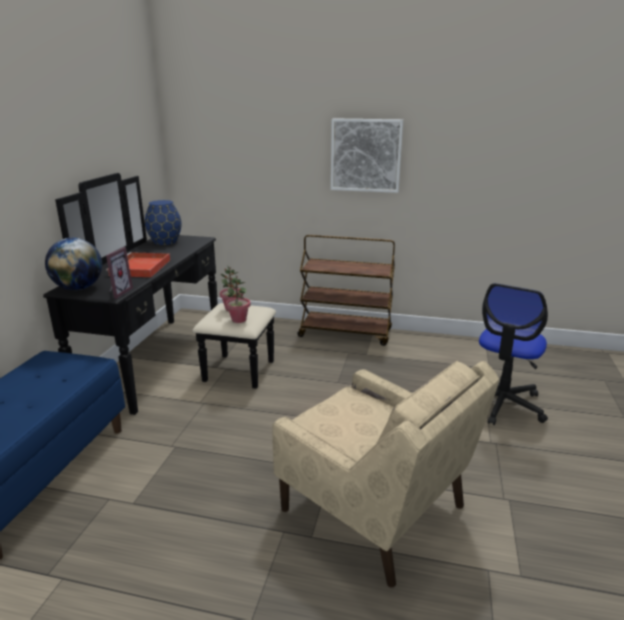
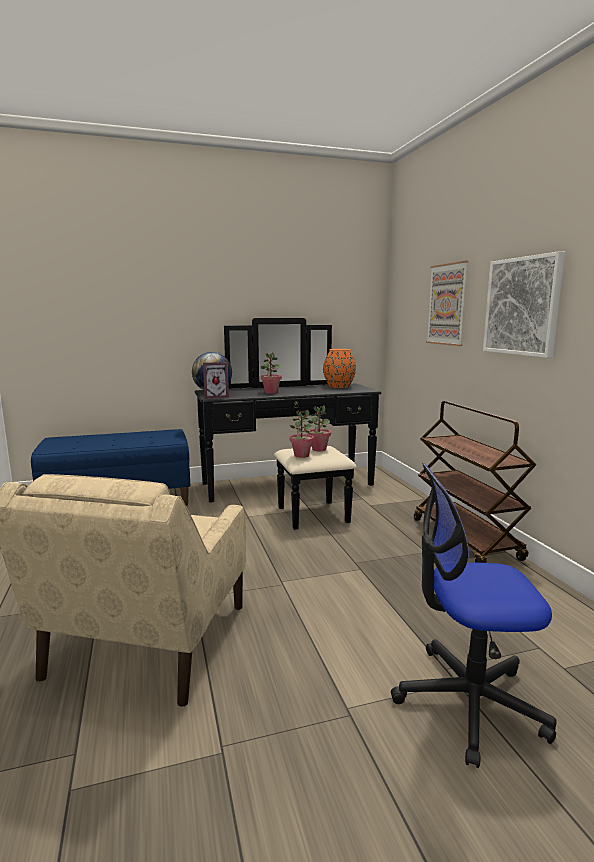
camera: 60 degrees right, 10 degrees down
red tray [106,252,170,277] -> potted plant [261,352,282,394]
blue vase [145,200,182,245] -> orange vase [323,349,356,388]
none -> picture [426,261,469,346]

